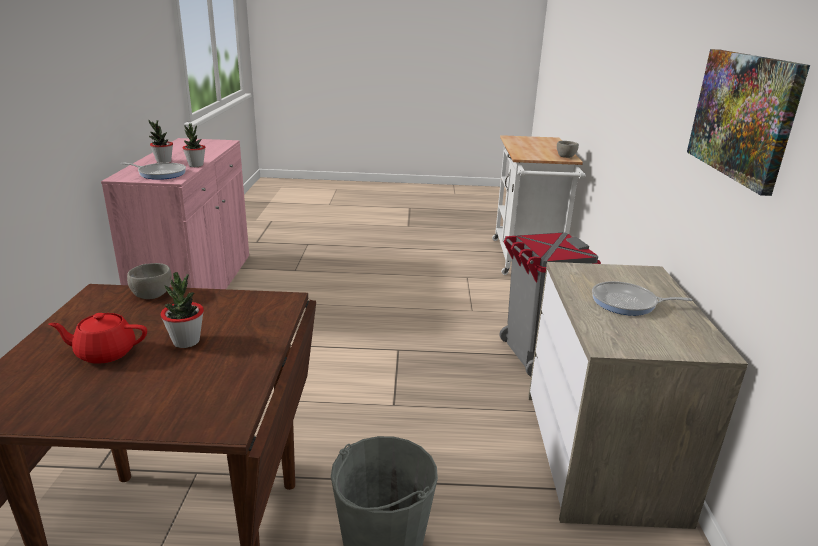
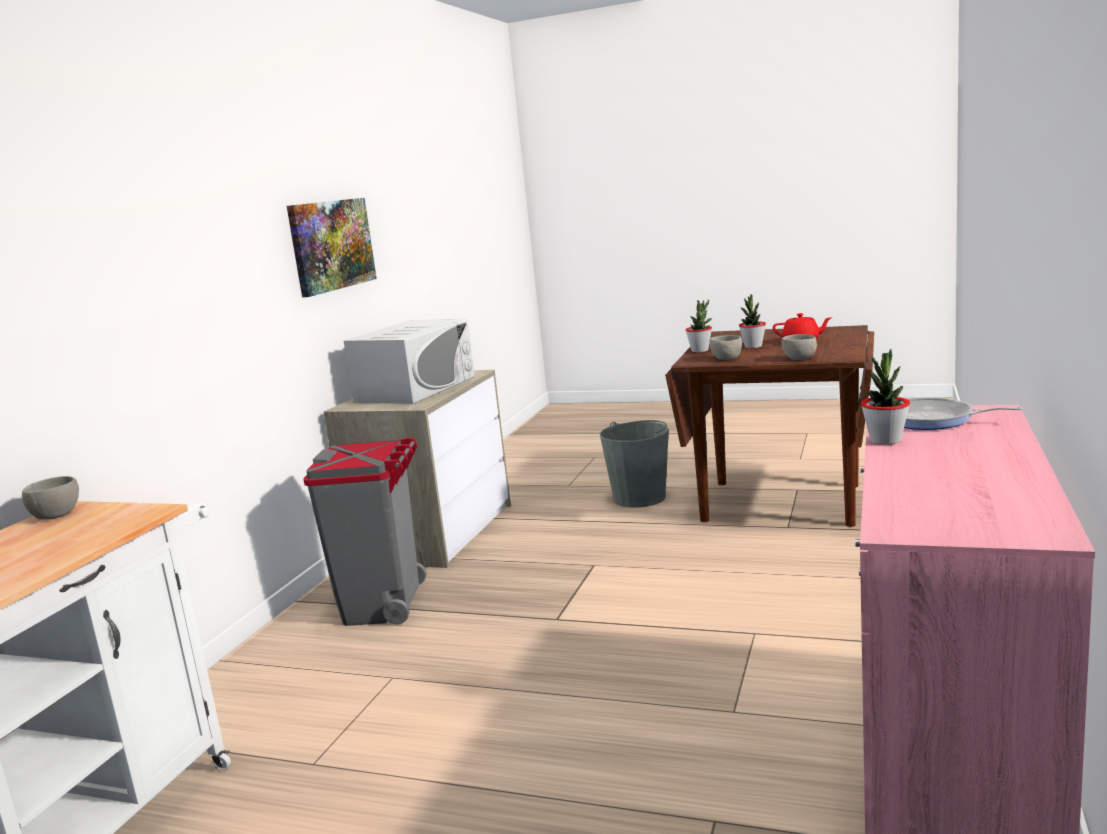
camera: 160 degrees left, 10 degrees down
potted plant [149,120,173,163] -> potted plant moved to [685,300,712,352]
frying pan [592,281,692,316] -> white microwave [344,319,474,404]
none -> grey bowl [709,335,742,360]

